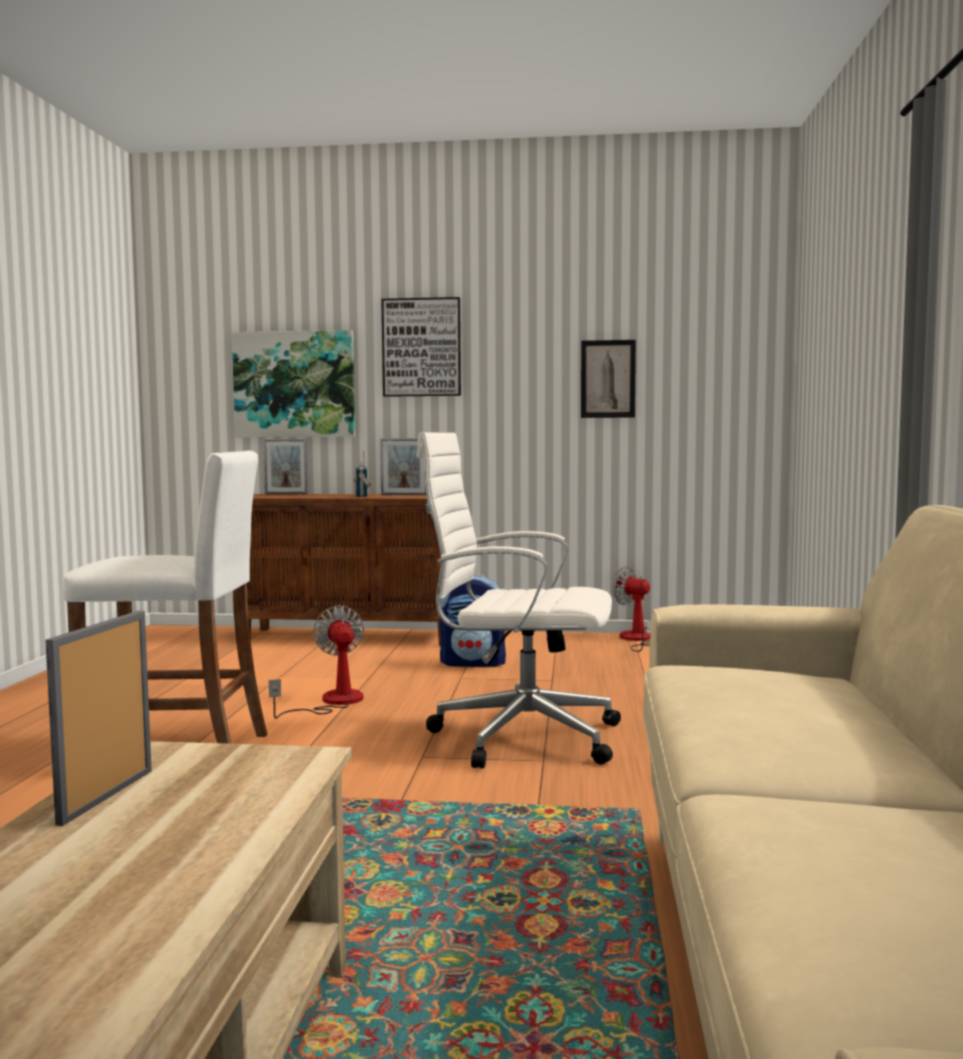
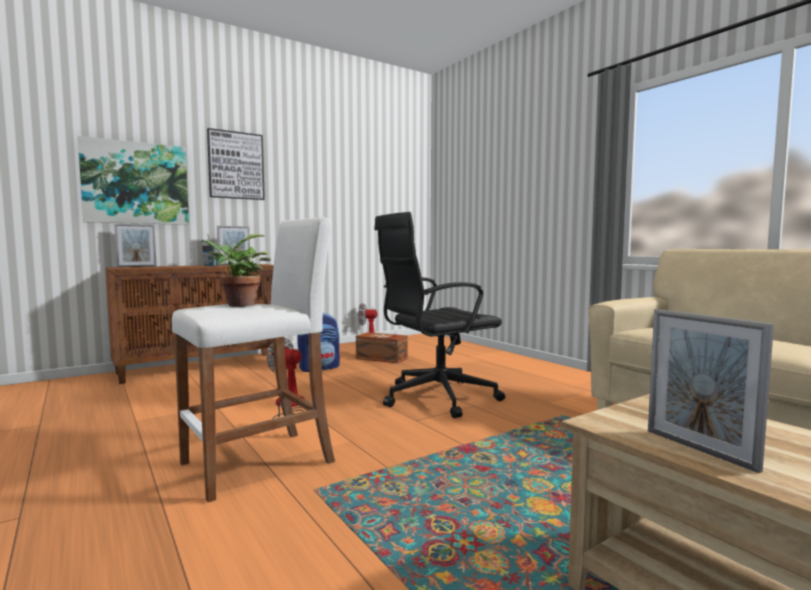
camera: 40 degrees left, 0 degrees up
white office chair [417,432,621,769] -> black office chair [374,212,505,418]
picture [581,340,636,418] -> none
none -> potted plant [201,234,271,307]
none -> brown storage box [356,332,408,363]

